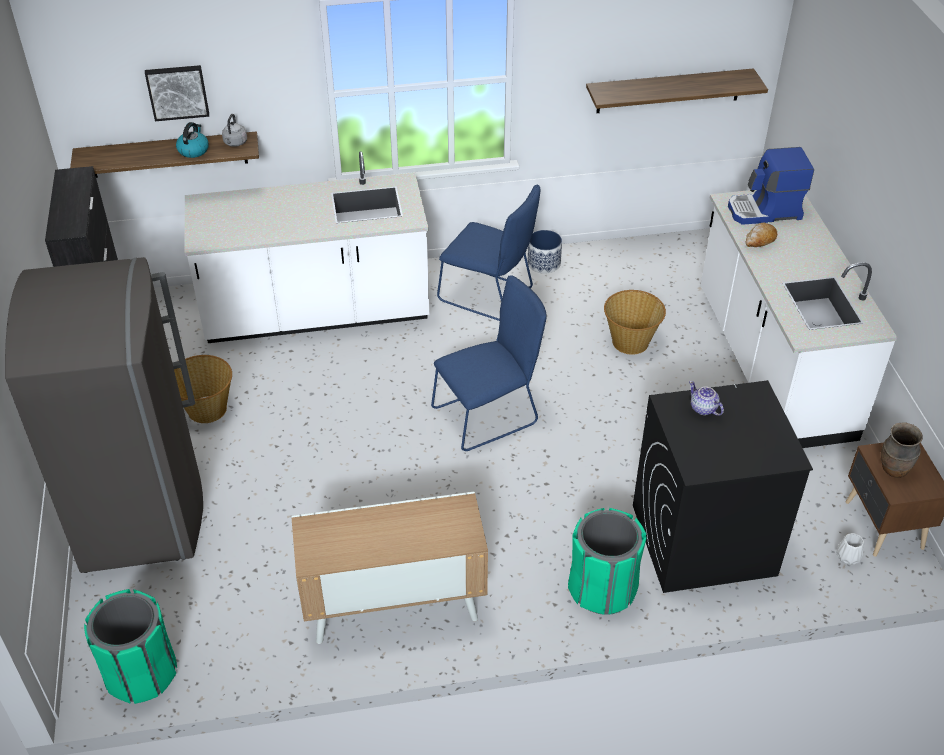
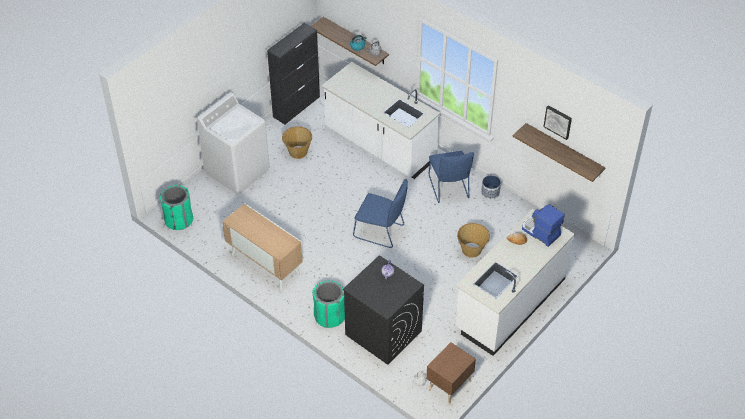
camera: 50 degrees right, 5 degrees up
grey fridge [5,257,203,573] -> white washing machine [197,92,270,195]
picture [145,65,209,121] -> picture moved to [543,105,572,140]
brown vase [881,422,923,478] -> none

